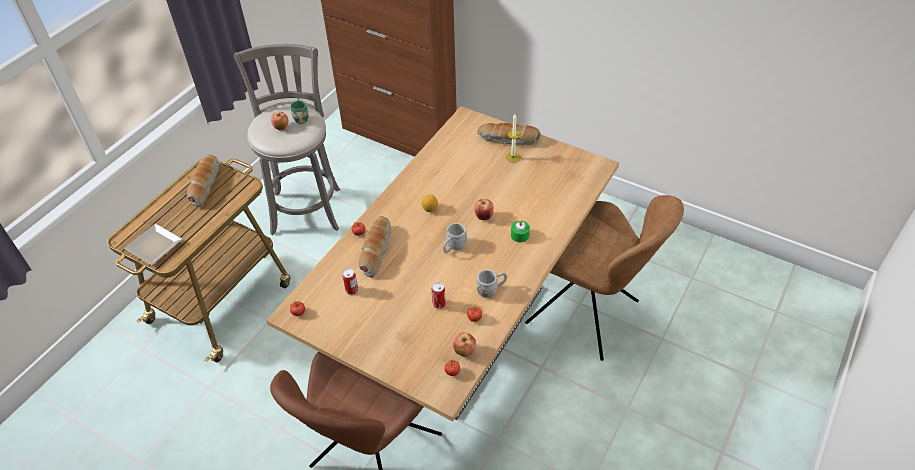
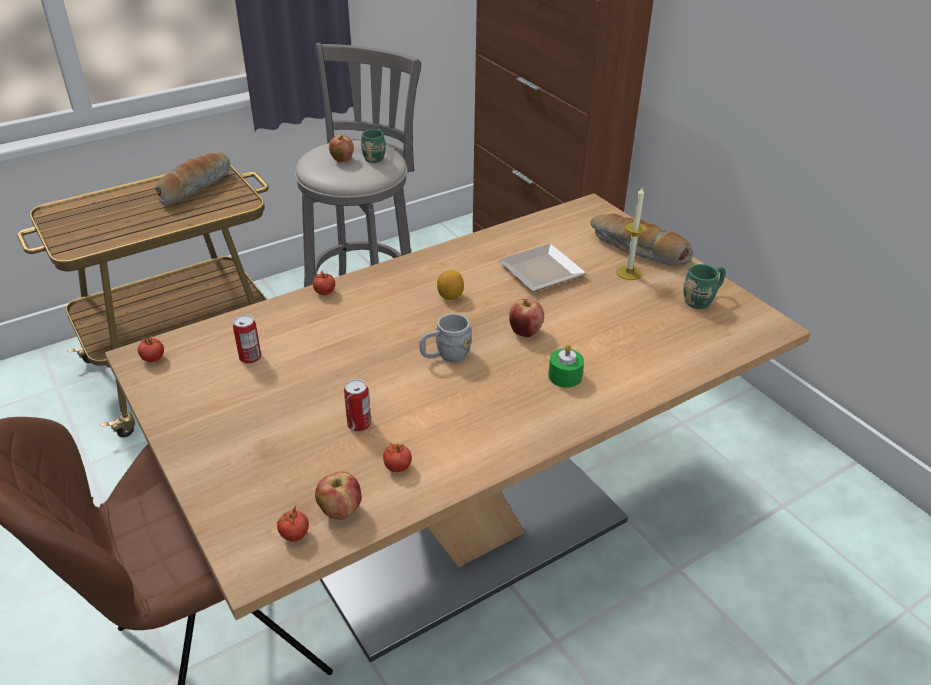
camera: 25 degrees right, 10 degrees down
plate [124,223,183,265] -> plate moved to [498,244,587,292]
bread [359,216,391,278] -> none
grey mug [476,270,507,298] -> none
brown chair [525,195,684,361] -> none
none -> green mug [684,264,725,309]

